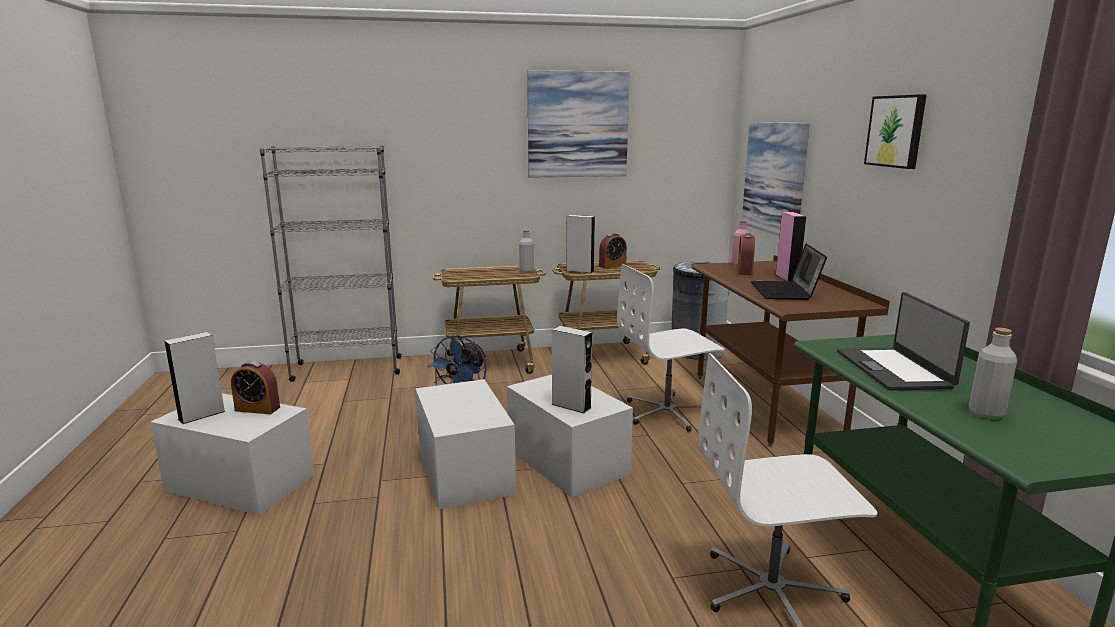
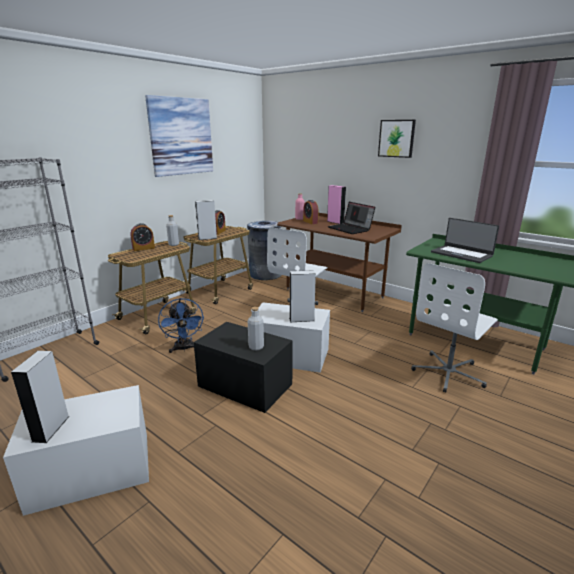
camera: 40 degrees left, 5 degrees up
alarm clock [231,361,280,414] -> alarm clock moved to [130,223,155,251]
white storage box [415,379,516,510] -> black storage box [194,322,293,413]
picture [742,122,810,236] -> none
grey bottle [969,328,1017,419] -> grey bottle moved to [248,307,264,350]

